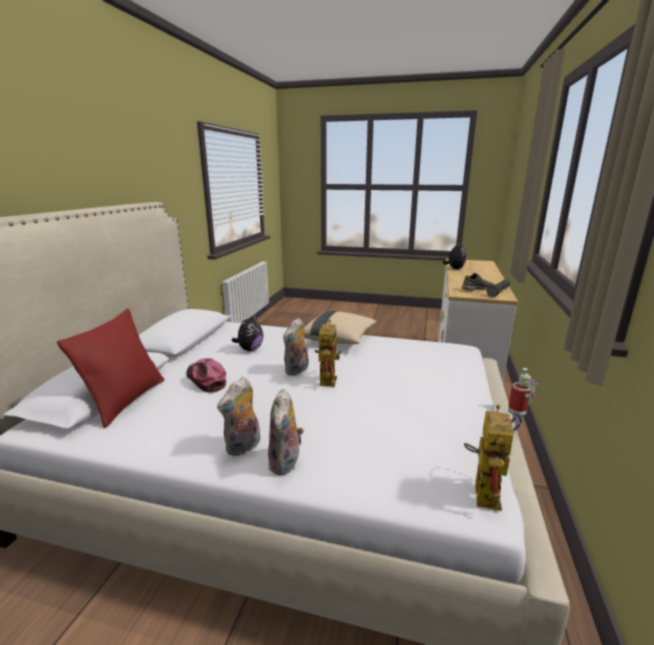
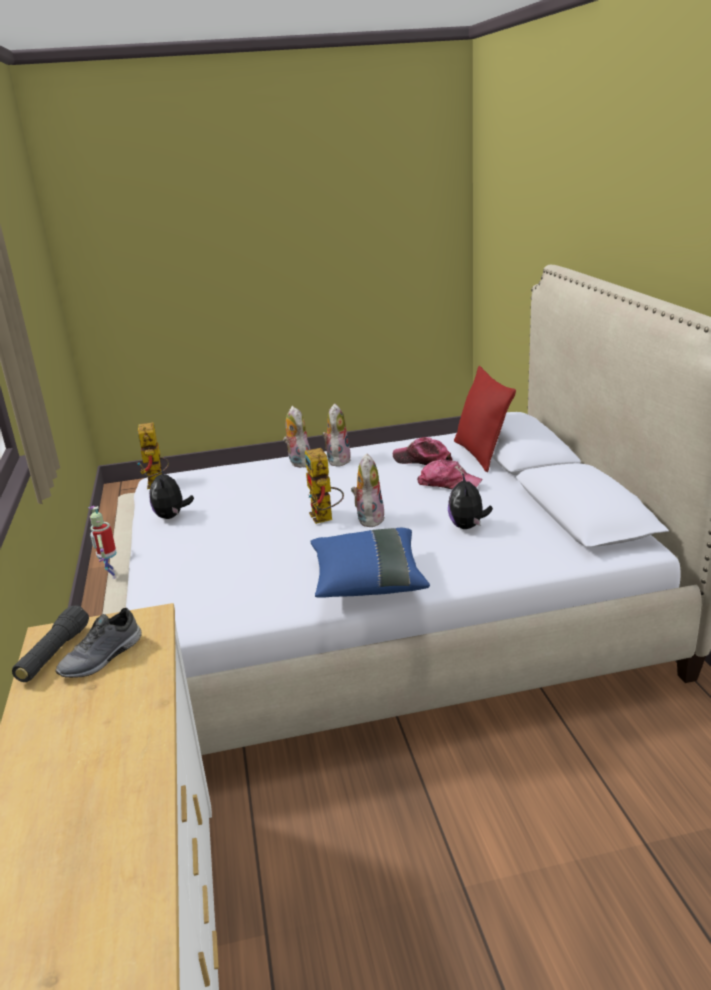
camera: 155 degrees right, 5 degrees up
beige pillow [304,311,377,344] -> blue pillow [310,528,430,598]
plush toy [443,243,466,269] -> plush toy moved to [149,468,194,519]
none -> cap [393,437,453,465]

